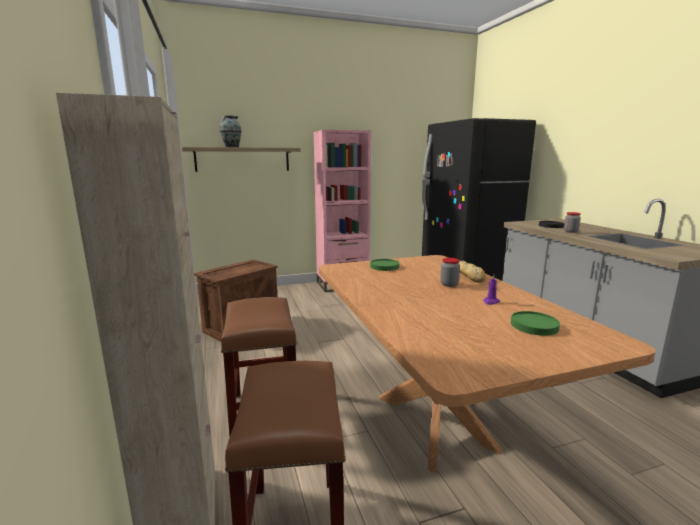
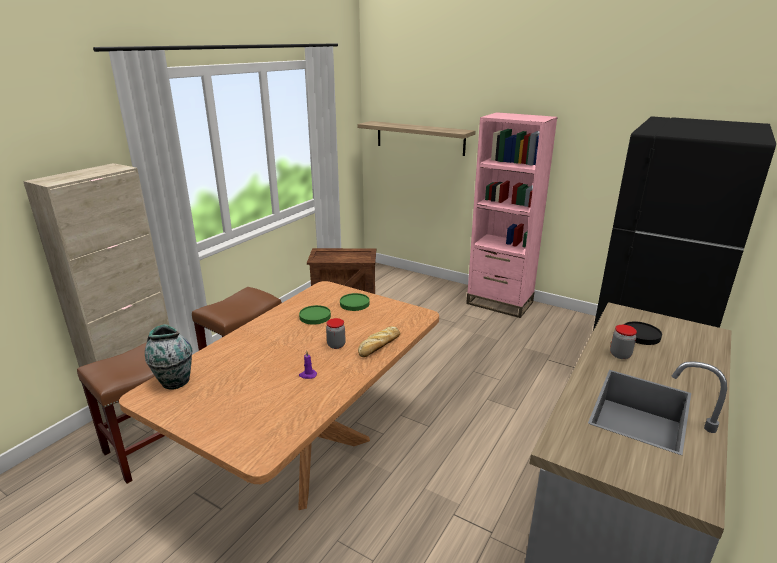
camera: 50 degrees right, 10 degrees up
vase [220,115,242,147] -> vase moved to [145,324,192,390]
green plate [511,311,560,336] -> green plate moved to [299,305,331,325]

